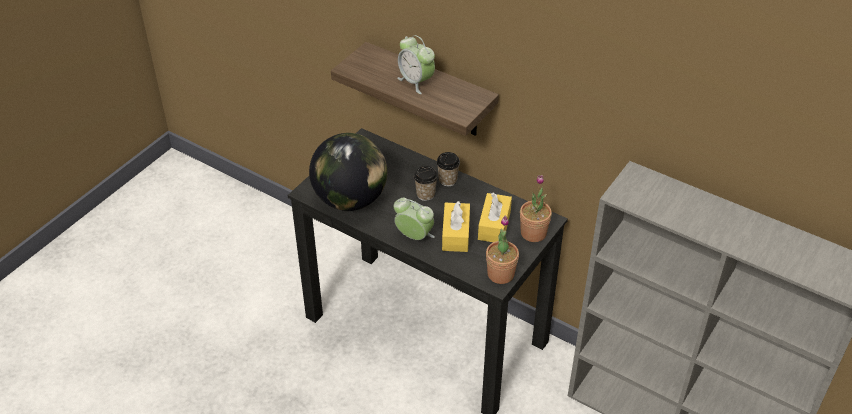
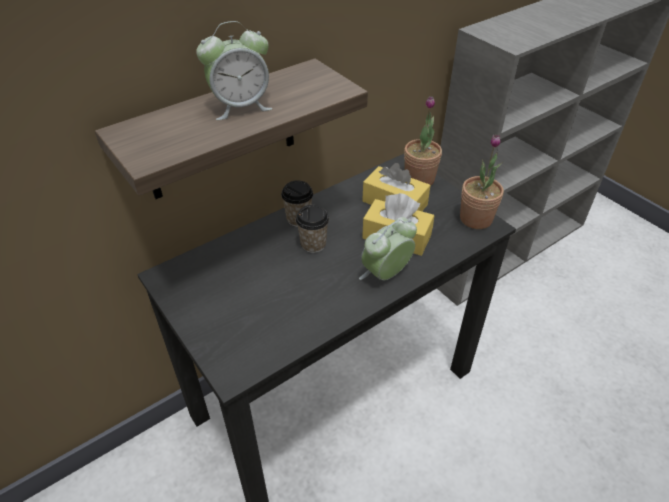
camera: 70 degrees left, 0 degrees up
globe [309,133,387,211] -> none

